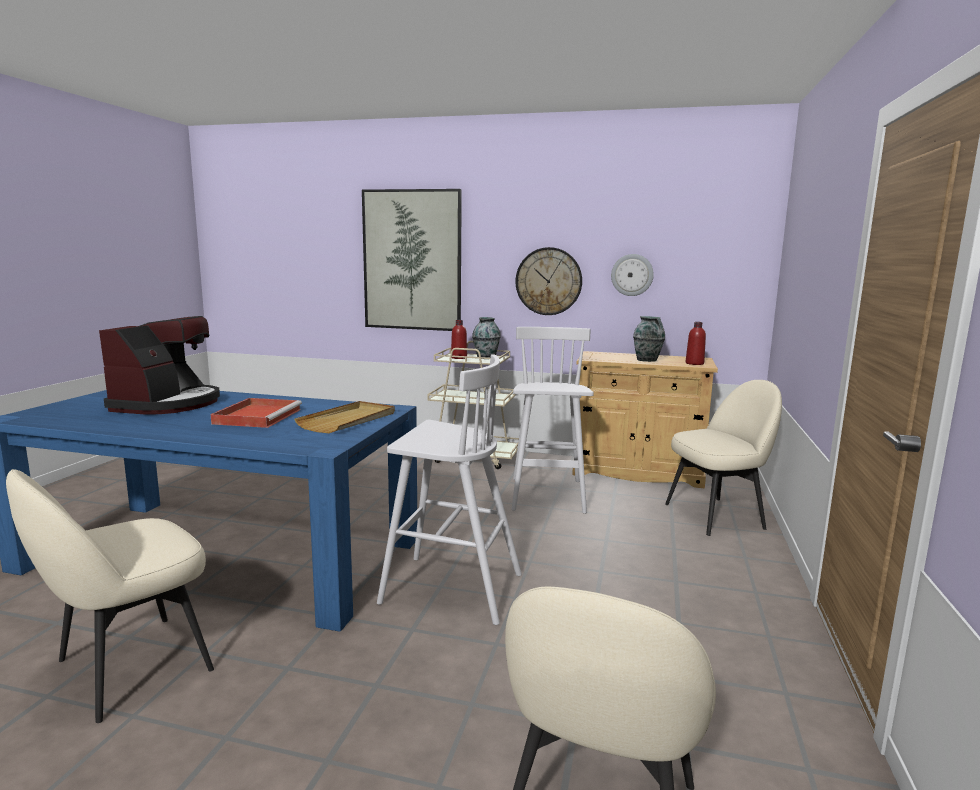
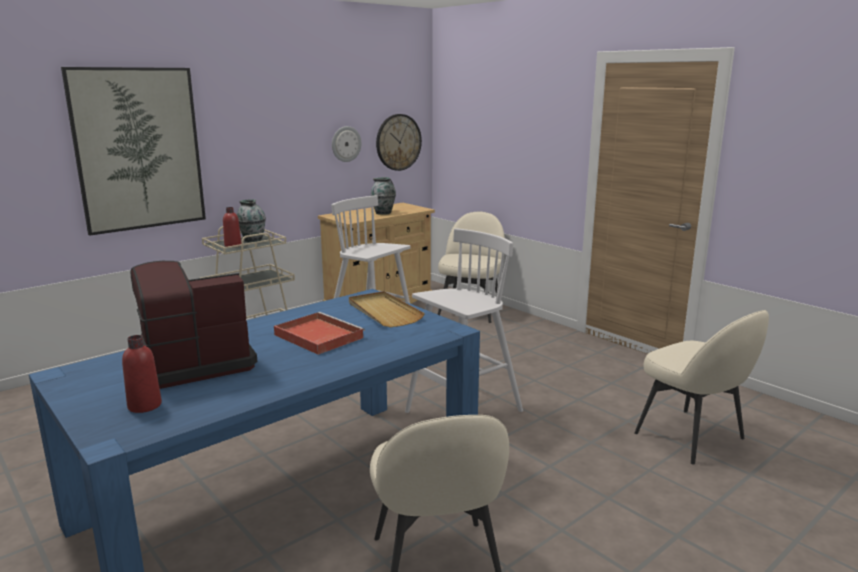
camera: 55 degrees left, 5 degrees up
coffee machine [99,316,220,415] -> coffee machine turned 75 degrees counterclockwise [130,261,257,389]
wall clock [516,247,582,315] -> wall clock moved to [376,114,422,171]
red bottle [685,322,706,365] -> red bottle moved to [122,335,162,413]

